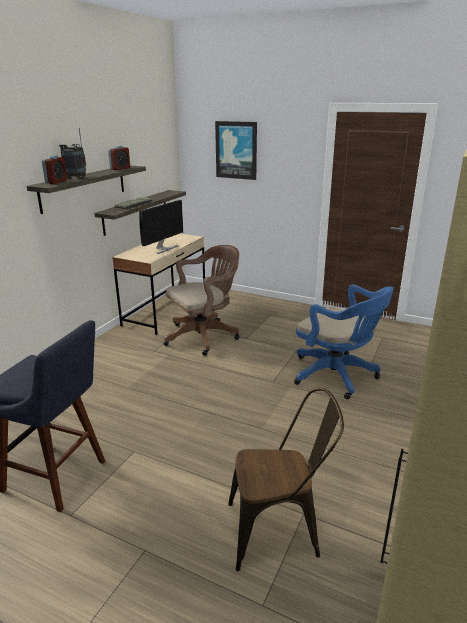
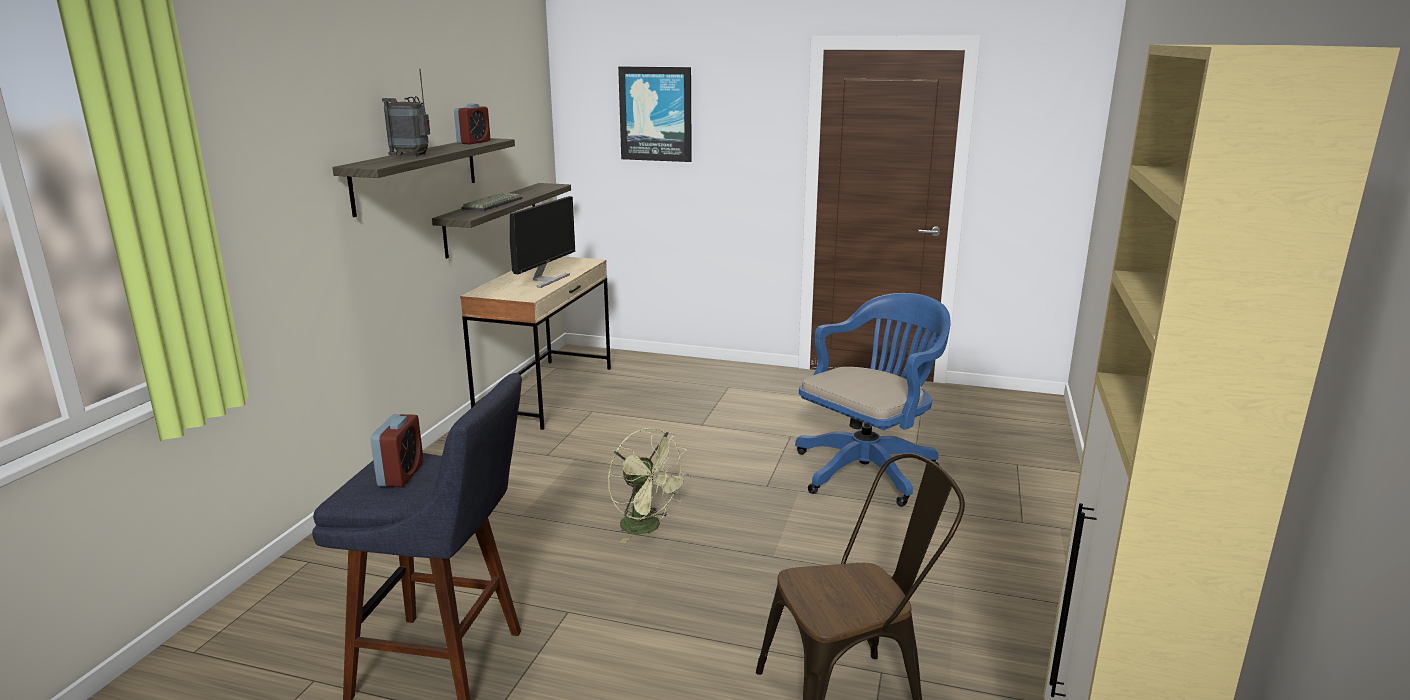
camera: 10 degrees left, 5 degrees down
alarm clock [42,155,67,184] -> alarm clock moved to [370,414,424,487]
brown office chair [163,245,239,356] -> none
blue office chair [294,284,394,399] -> blue office chair turned 75 degrees counterclockwise [795,293,951,507]
none -> green fan [608,428,691,543]

